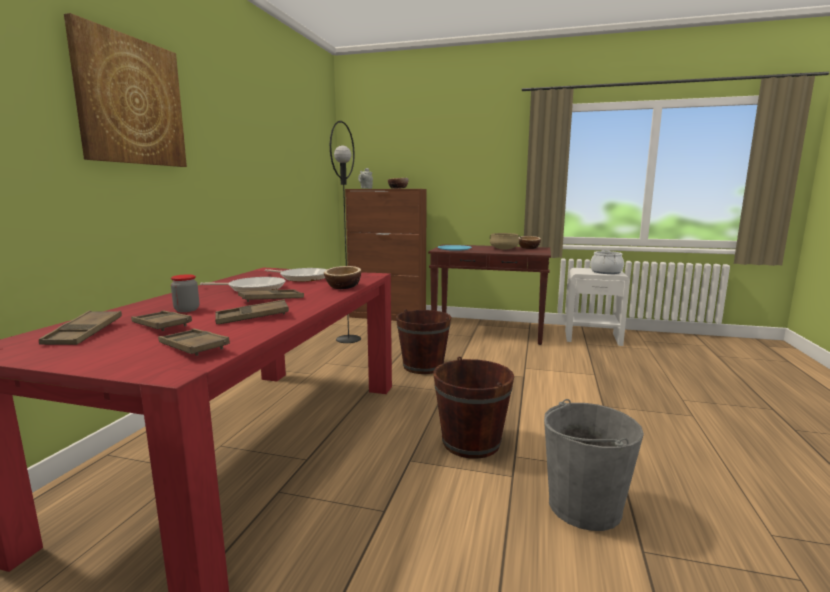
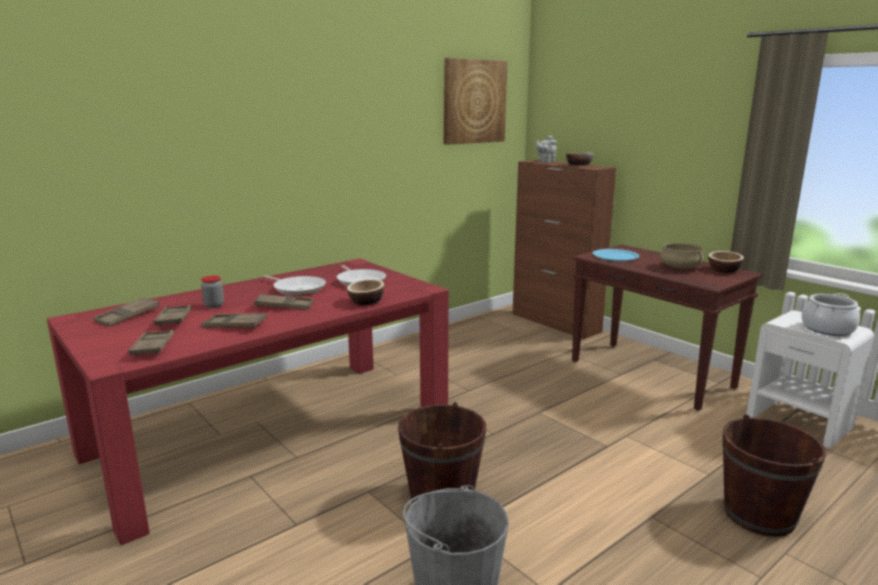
camera: 35 degrees right, 5 degrees up
picture [64,13,187,167] -> picture moved to [444,58,508,145]
black floor lamp [330,121,361,343] -> none
brown bucket [396,309,451,374] -> brown bucket moved to [722,414,826,537]

